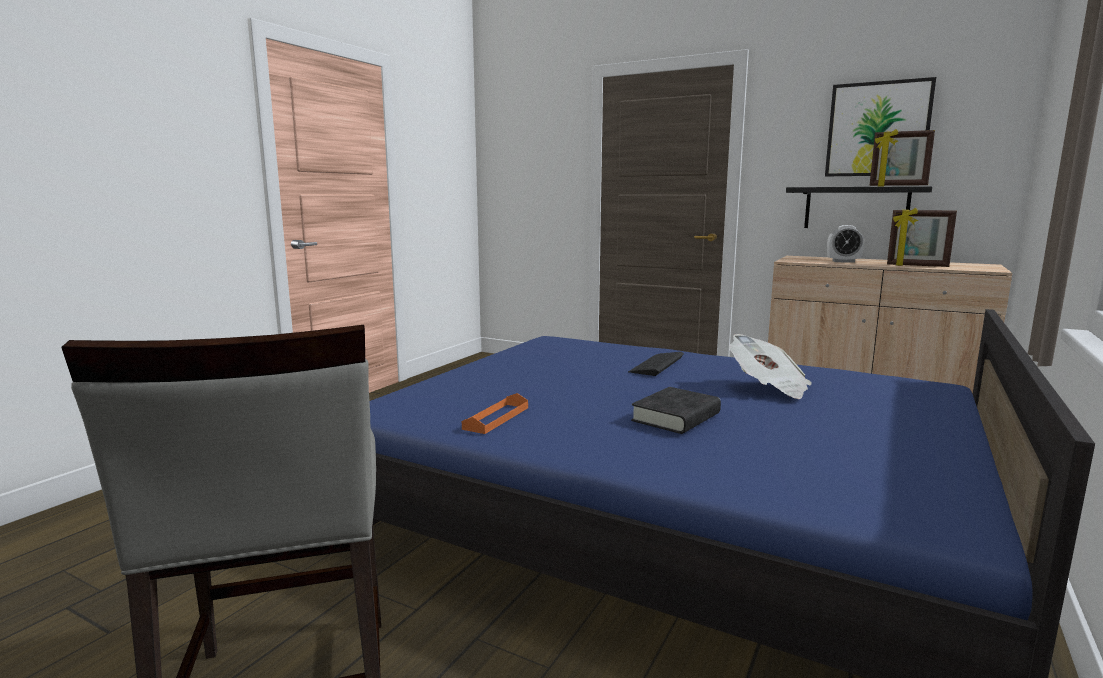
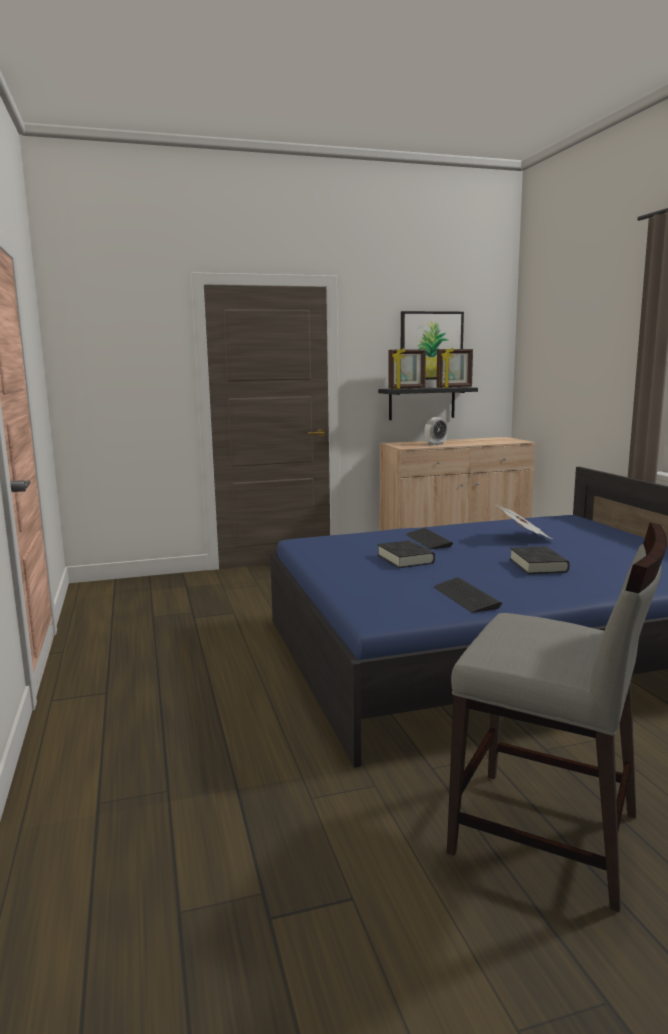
camera: 45 degrees left, 0 degrees up
orange tray [462,393,528,434] -> keyboard [434,577,502,613]
picture frame [887,208,957,267] -> picture frame moved to [388,348,426,389]
none -> black book [377,540,435,568]

